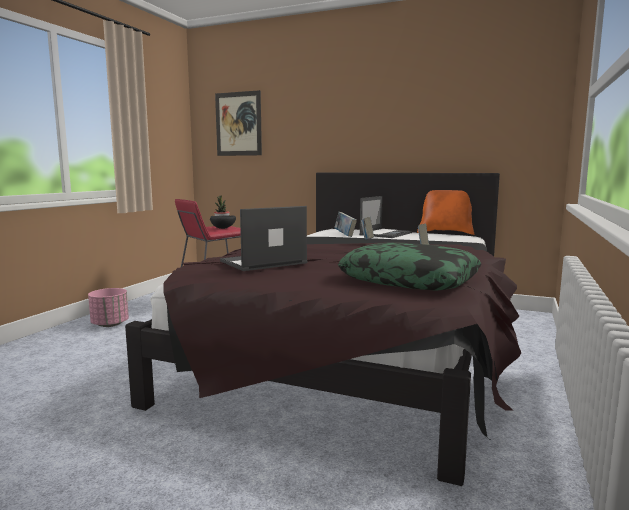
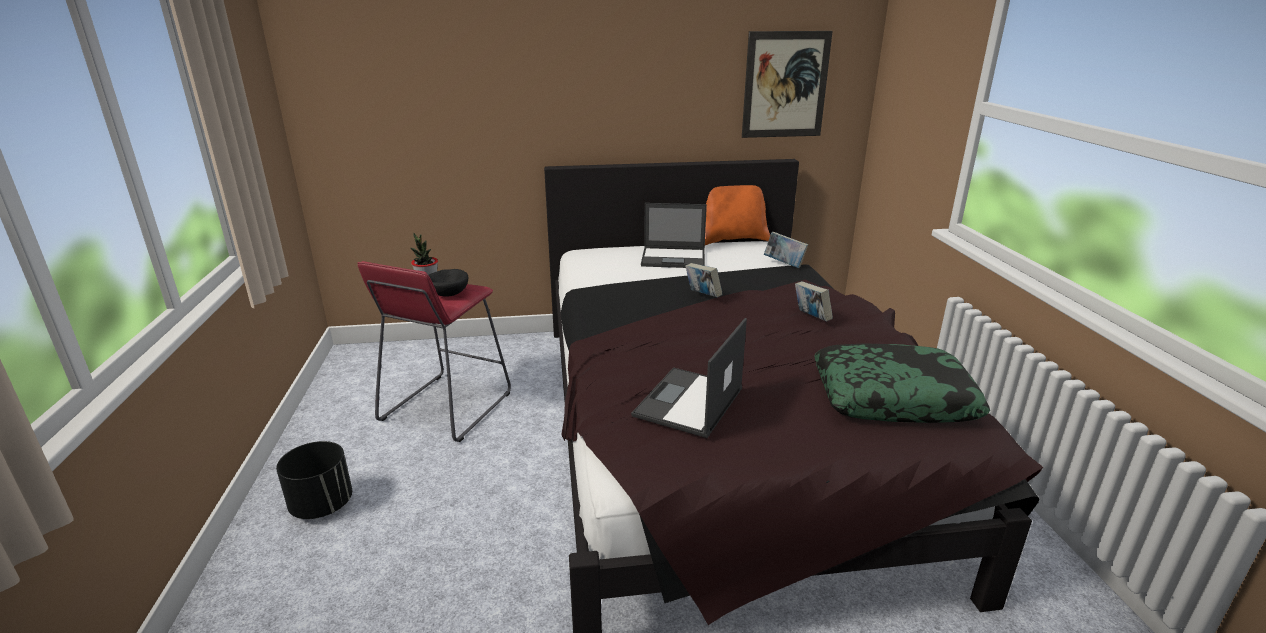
camera: 30 degrees left, 15 degrees up
pink planter [88,288,129,327] -> black planter [276,441,352,519]
picture [215,90,262,156] -> picture moved to [742,31,833,138]
book [334,212,357,237] -> book moved to [764,232,808,268]
laptop [359,196,412,238] -> laptop turned 90 degrees clockwise [641,203,707,268]

